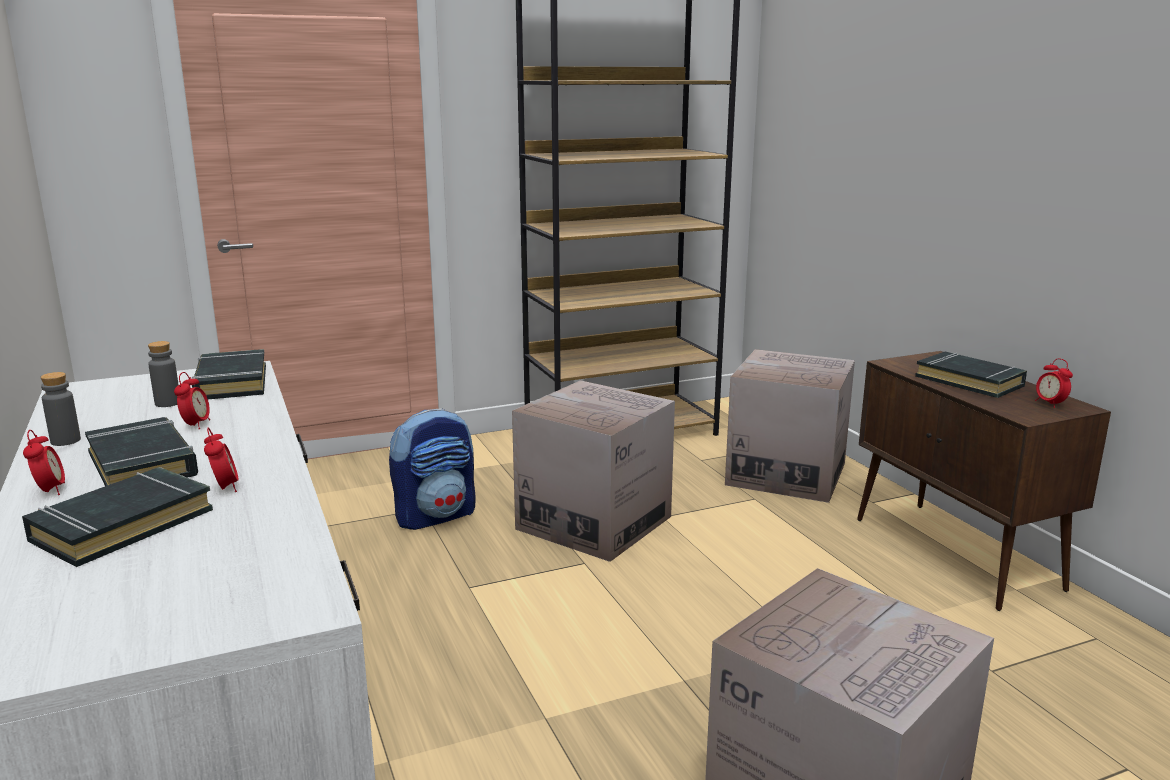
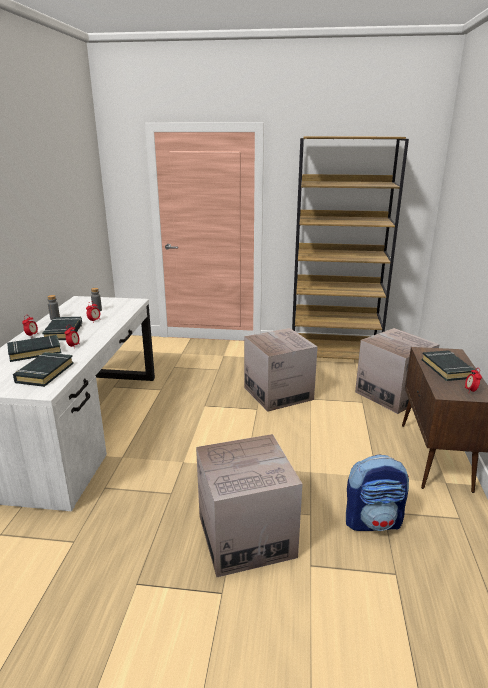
camera: 30 degrees right, 5 degrees up
black book [191,349,266,399] -> black book moved to [13,352,74,387]
backpack [389,408,476,530] -> backpack moved to [346,455,409,531]

